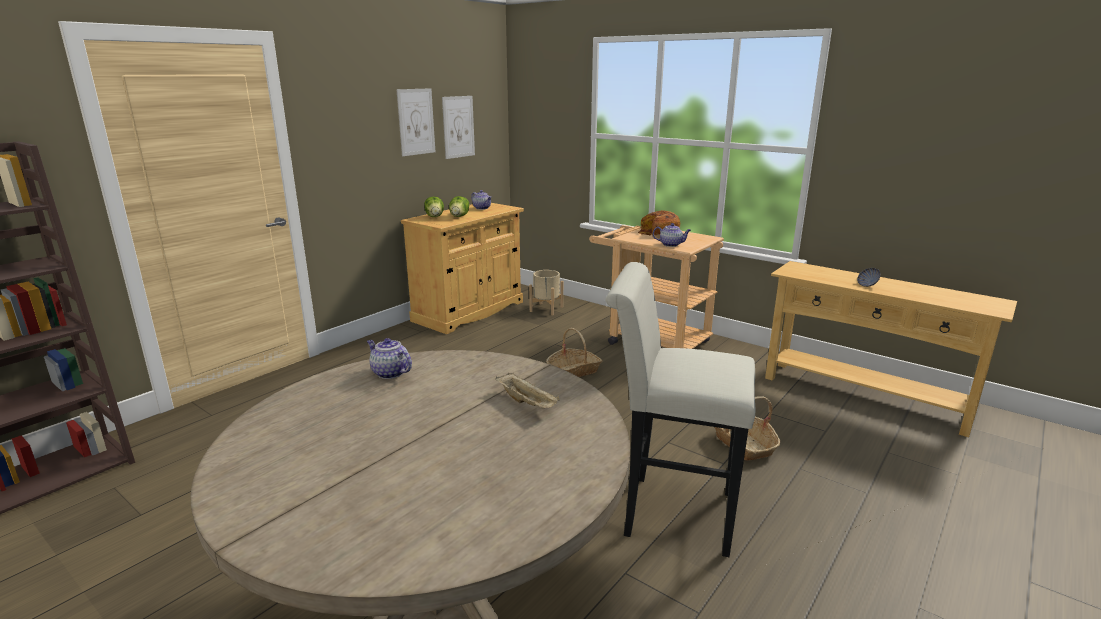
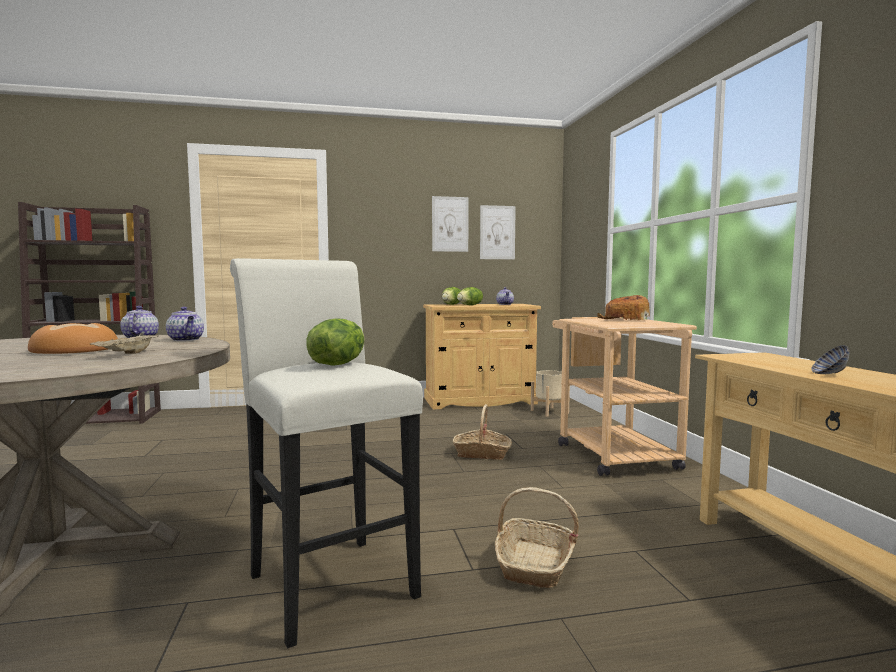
camera: 40 degrees right, 15 degrees down
teapot [653,223,691,247] -> teapot moved to [166,307,204,341]
none -> bread [28,323,118,354]
none -> lettuce [306,318,365,366]

